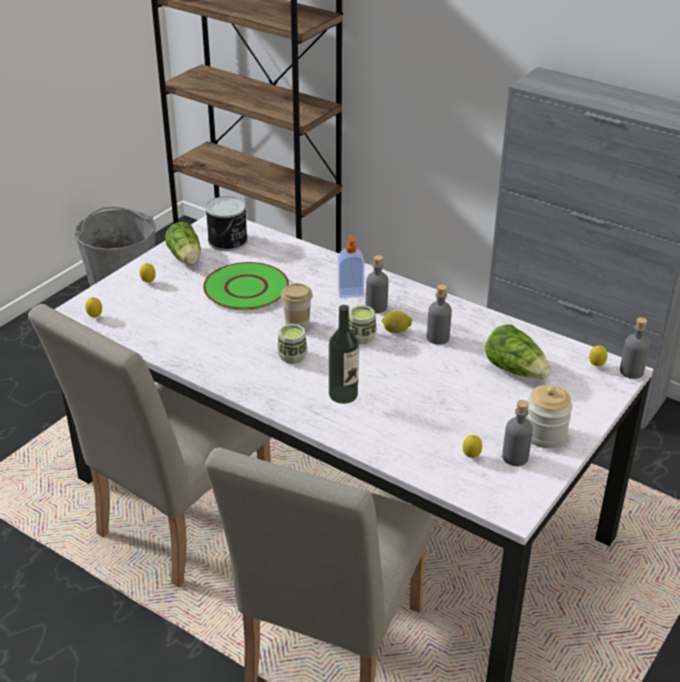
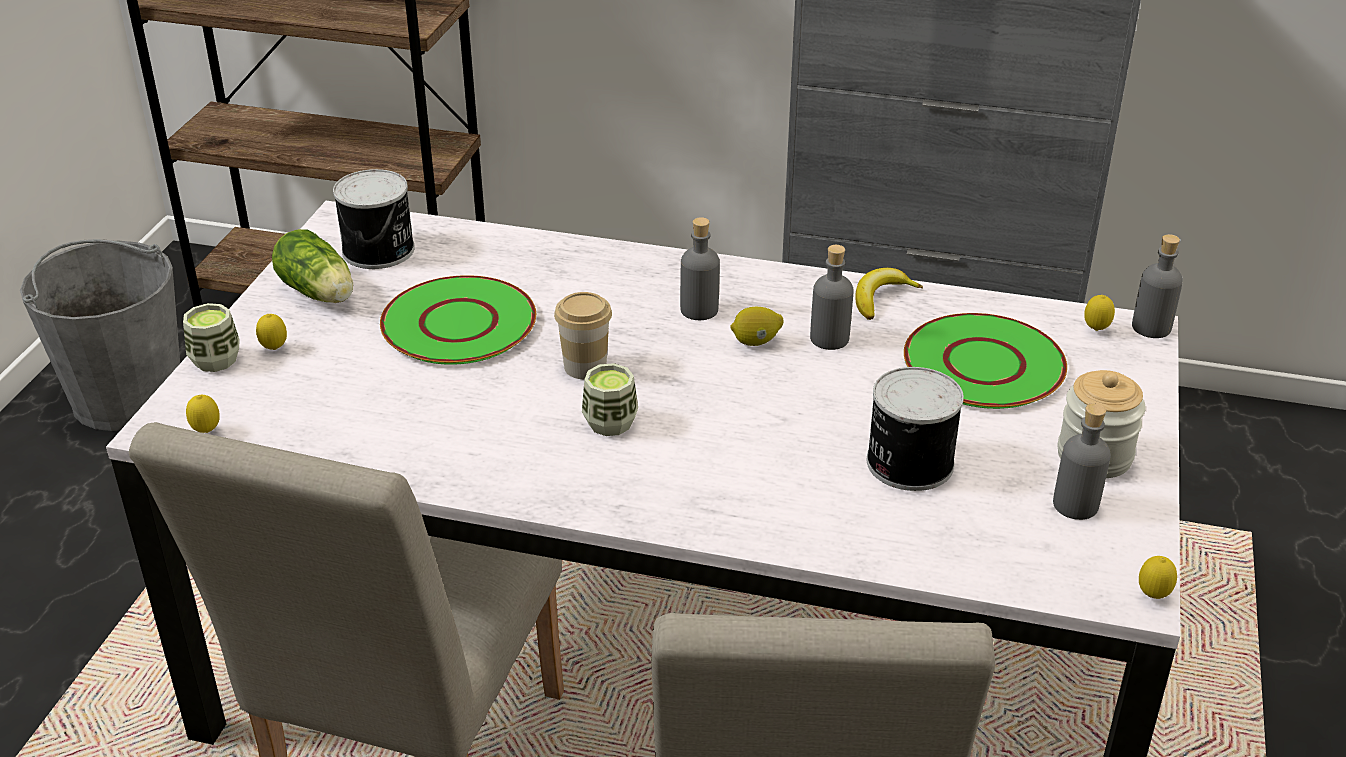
camera: 20 degrees left, 0 degrees up
bottle [329,305,359,404] -> none
soap dispenser [338,235,365,298] -> none
cup [349,305,377,344] -> cup moved to [183,303,240,372]
lemon [463,435,482,458] -> lemon moved to [1139,556,1177,599]
lettuce [485,324,551,379] -> green plate [904,313,1067,409]
none -> banana [855,268,923,320]
none -> can [867,367,964,491]

